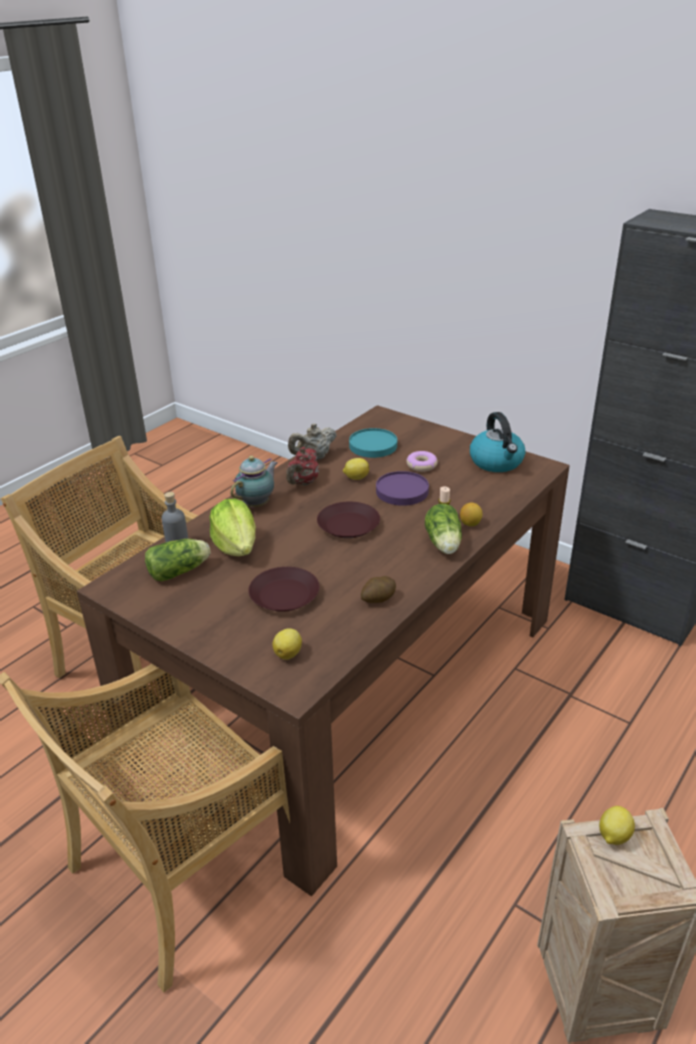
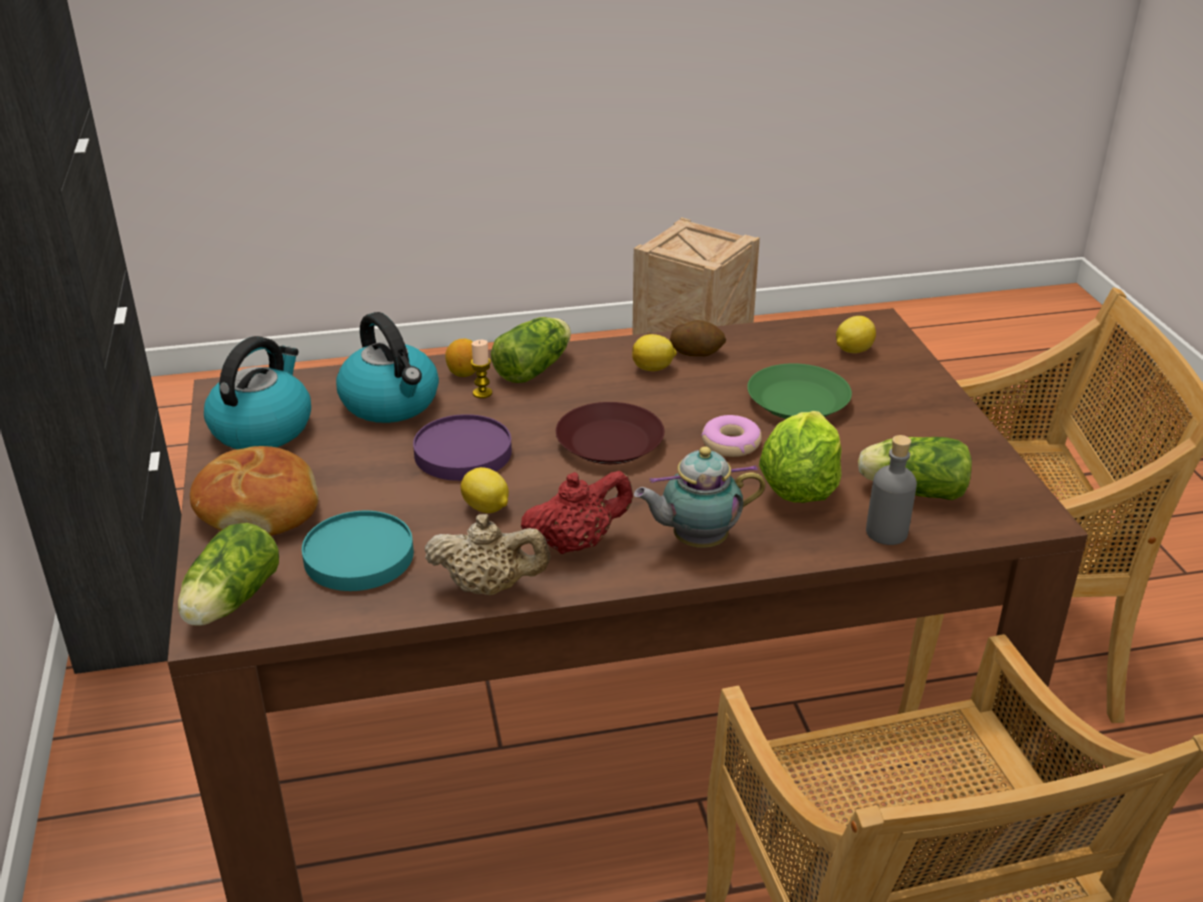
camera: 140 degrees left, 0 degrees up
brown plate [249,567,319,612] -> green plate [747,363,852,419]
donut [406,451,438,472] -> donut moved to [701,415,762,457]
lemon [599,806,635,845] -> lemon moved to [632,334,677,371]
none -> lettuce [178,523,279,626]
none -> bread [190,446,318,536]
none -> kettle [336,312,439,423]

